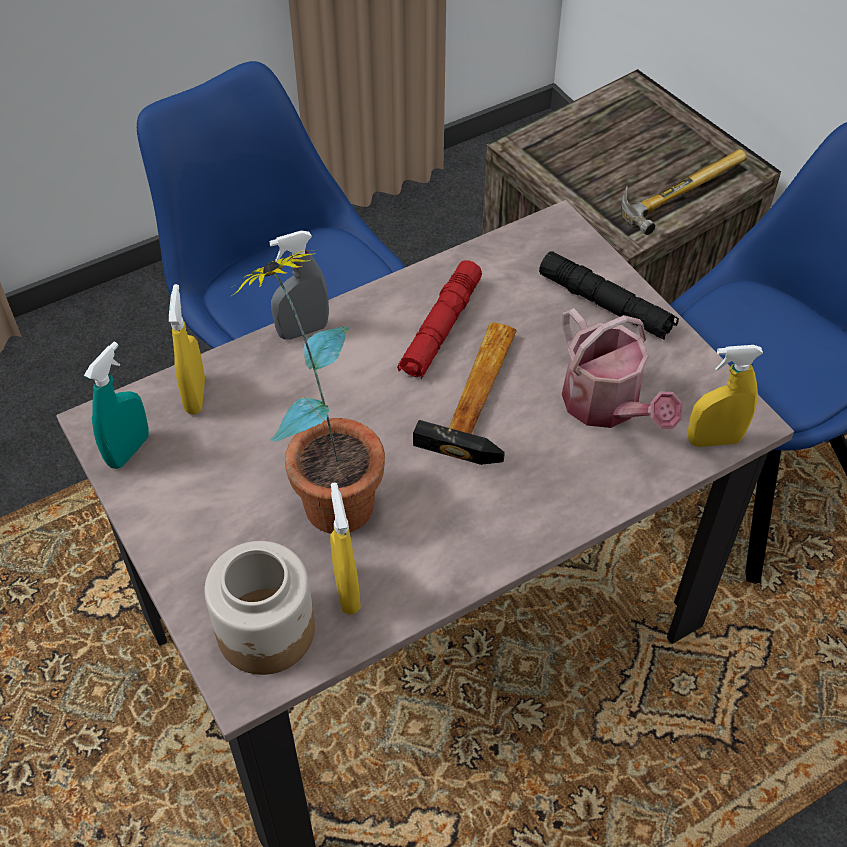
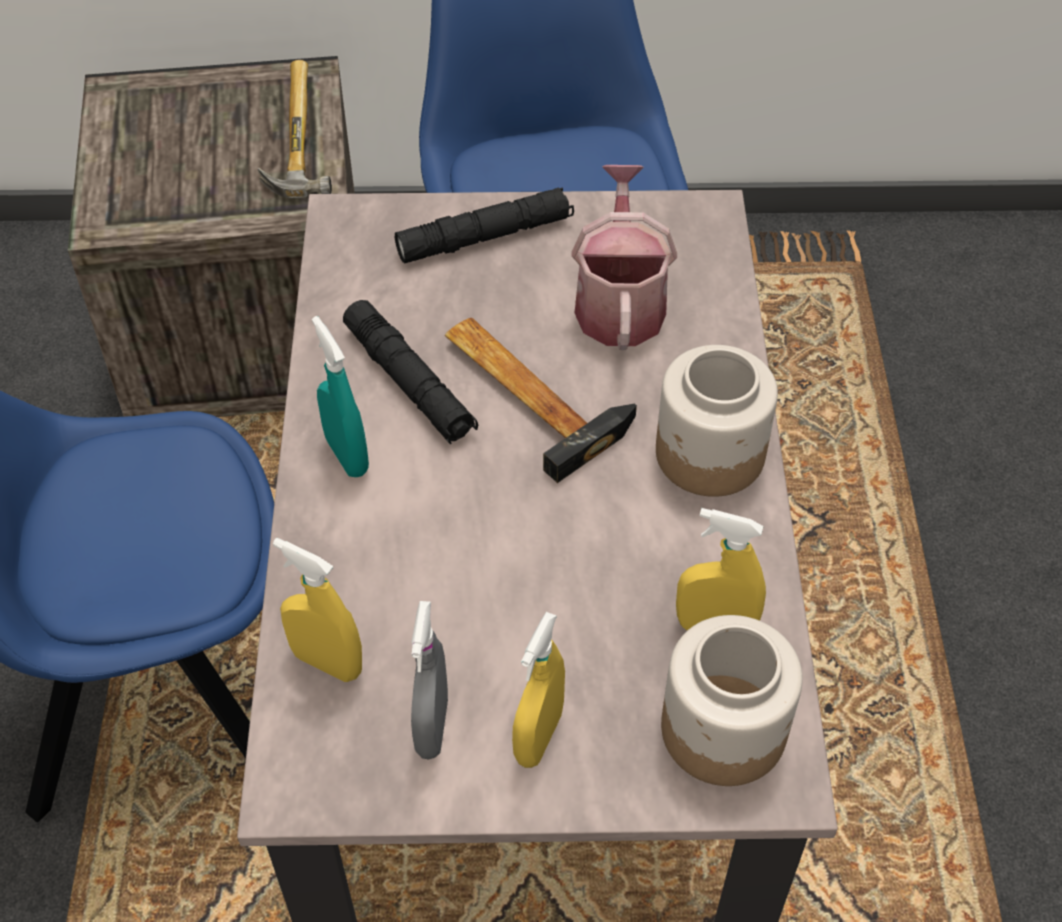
camera: 60 degrees left, 0 degrees up
turquoise spray bottle [84,342,149,469] -> turquoise spray bottle moved to [312,316,369,477]
potted plant [231,249,385,534] -> none
grey spray bottle [269,231,329,340] -> grey spray bottle moved to [411,601,448,760]
red flashlight [397,260,482,379] -> black flashlight [343,300,478,445]
watering can [562,308,683,429] -> watering can turned 90 degrees counterclockwise [572,165,677,350]
yellow spray bottle [687,345,763,447] -> yellow spray bottle moved to [512,612,565,768]
none -> jar [656,345,778,497]

